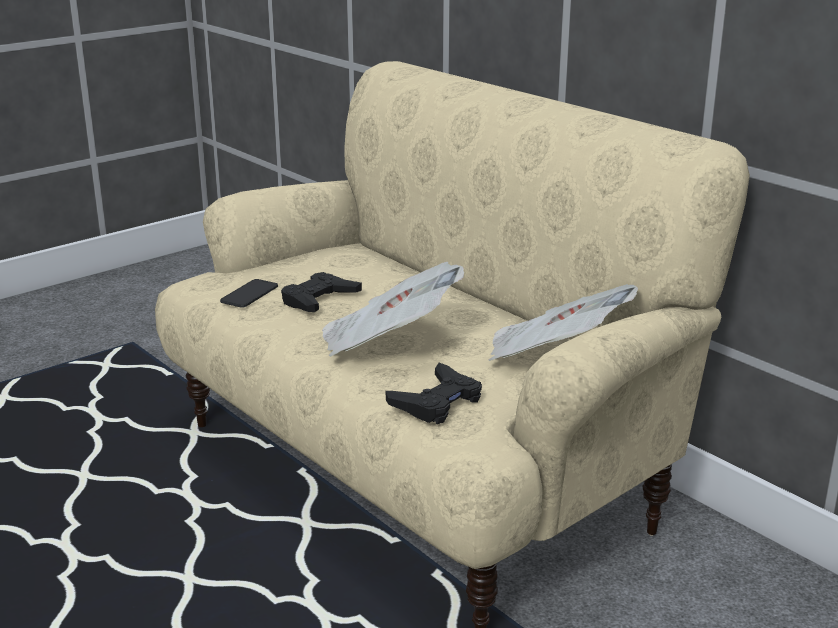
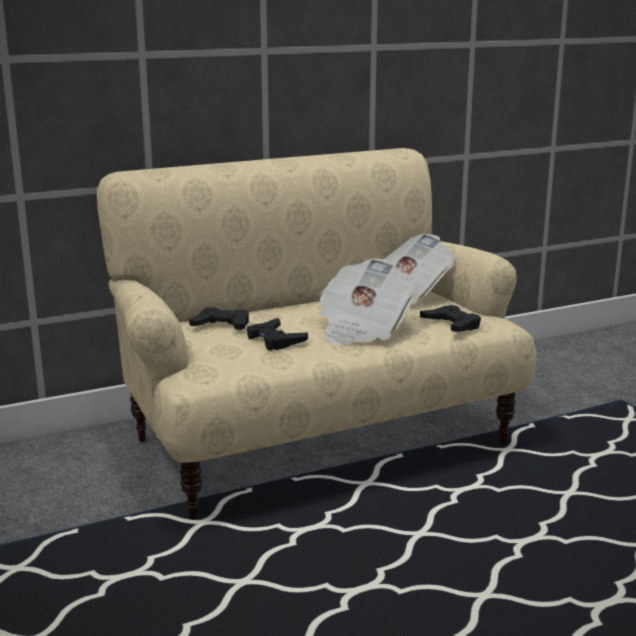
camera: 75 degrees left, 5 degrees down
phone [220,279,278,308] -> none
none -> black game controller [189,307,249,330]

